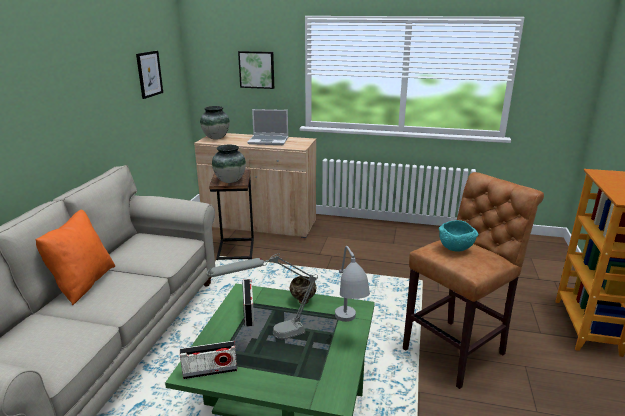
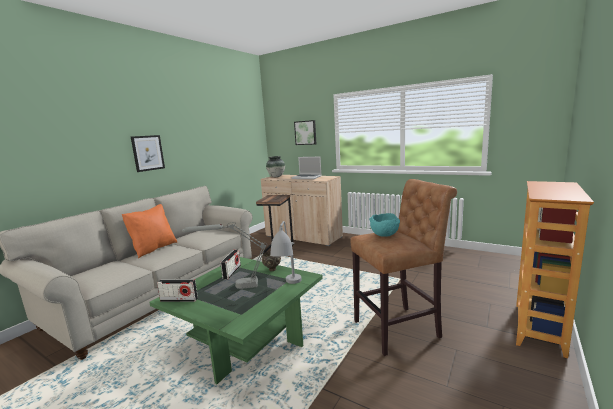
camera: 20 degrees right, 10 degrees down
picture [136,51,163,99] -> picture moved to [131,135,165,172]
vase [212,145,246,183] -> none

